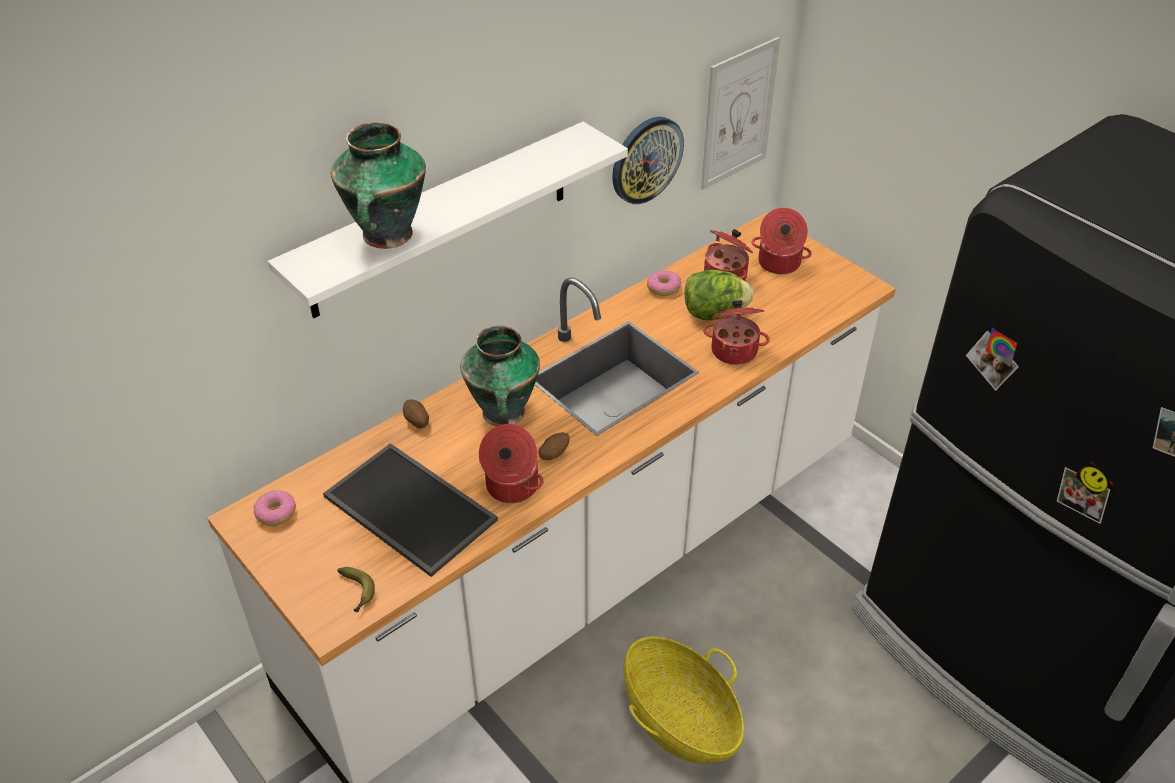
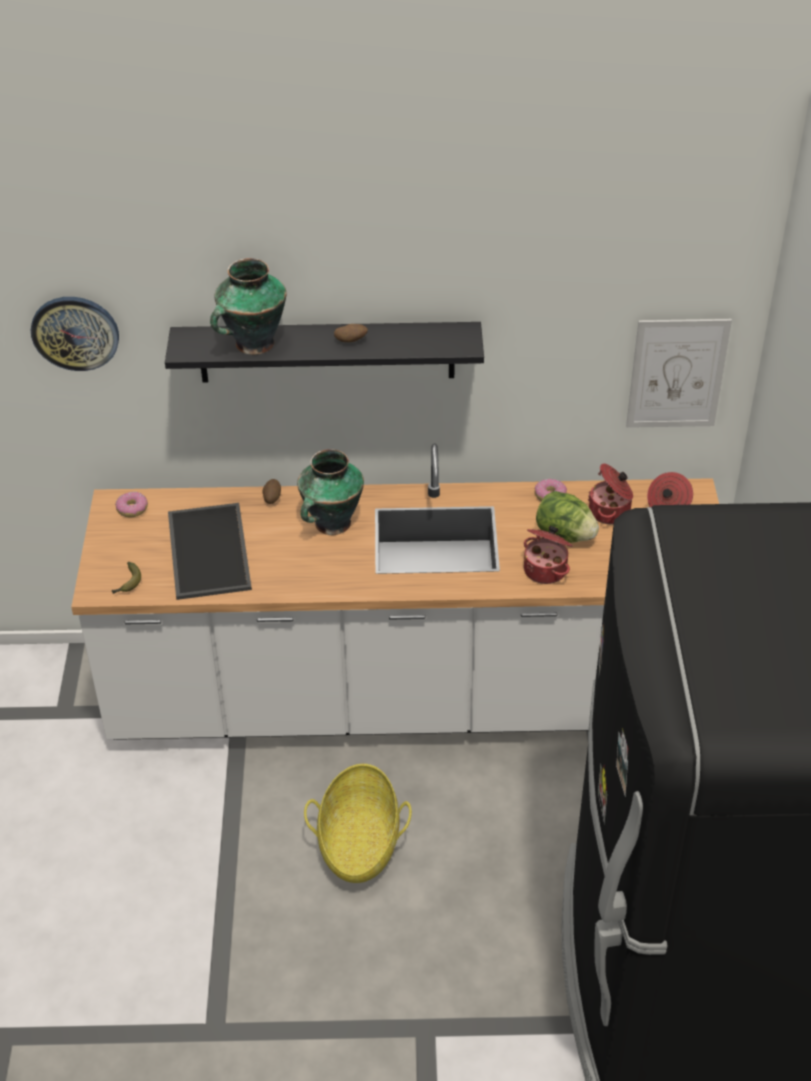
camera: 40 degrees right, 0 degrees up
white shelf [268,122,628,318] -> black shelf [165,322,484,383]
cooking pot [479,424,544,503] -> none
potato [539,432,570,460] -> potato moved to [334,324,368,342]
wall clock [612,117,684,204] -> wall clock moved to [31,297,119,371]

